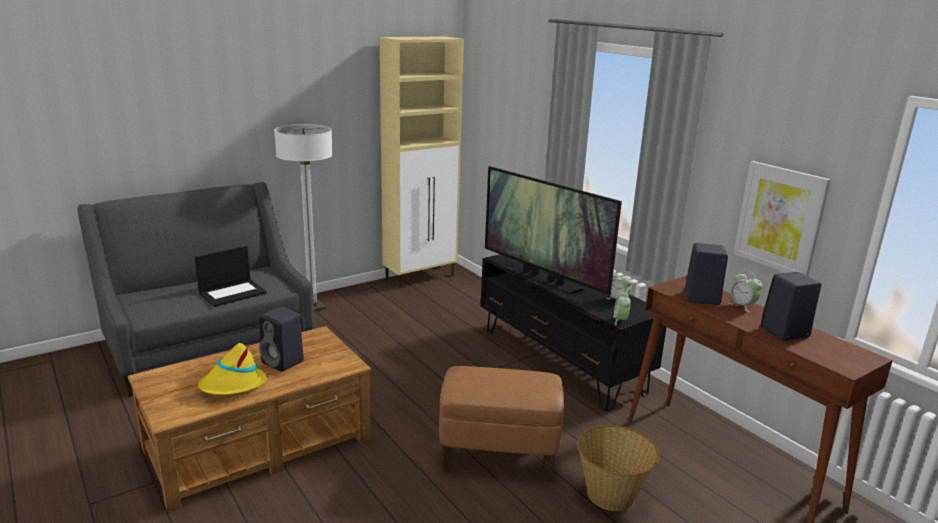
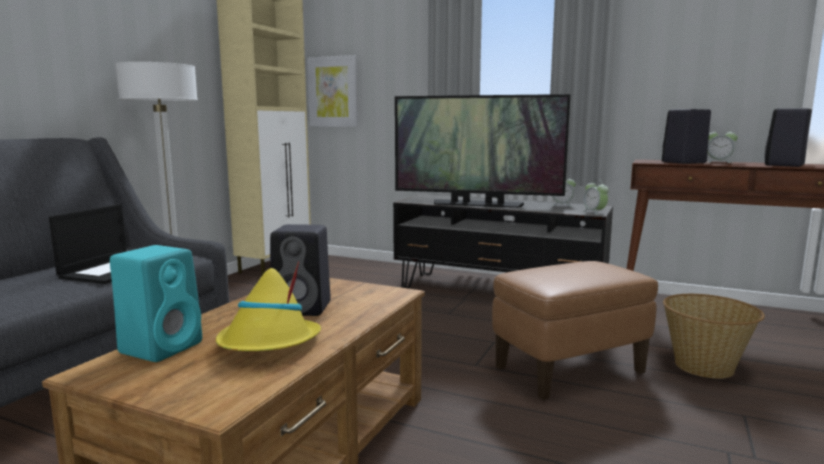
camera: 30 degrees left, 10 degrees down
picture [733,161,831,276] -> picture moved to [307,55,358,127]
none -> turquoise speaker [110,245,202,362]

